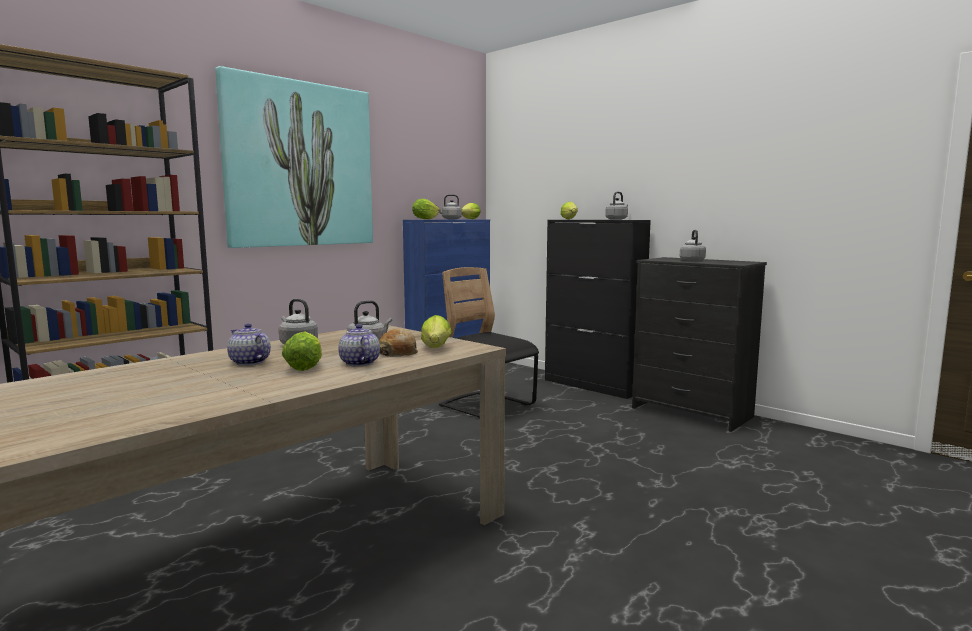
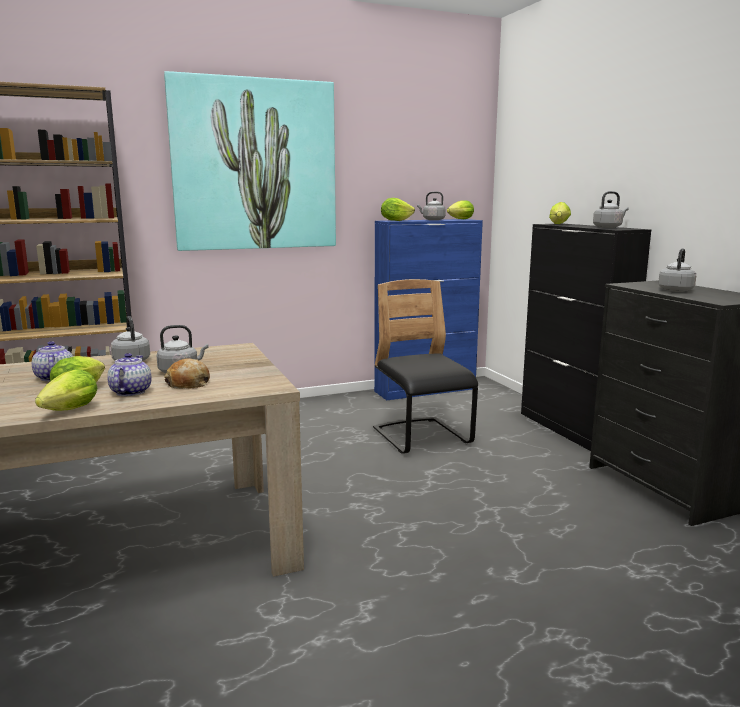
camera: 25 degrees right, 5 degrees up
lettuce [421,315,452,348] -> lettuce moved to [35,368,98,411]

